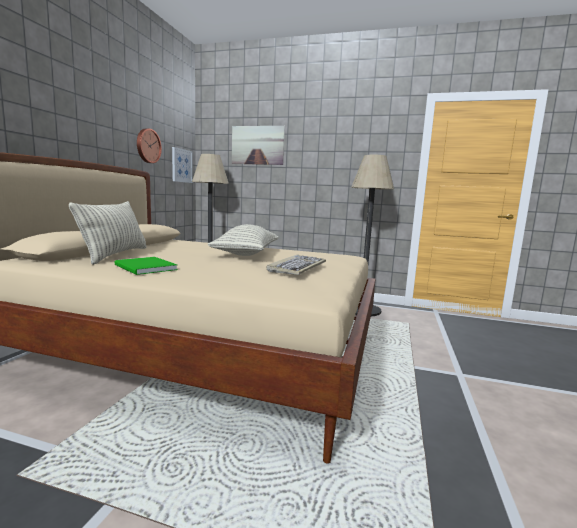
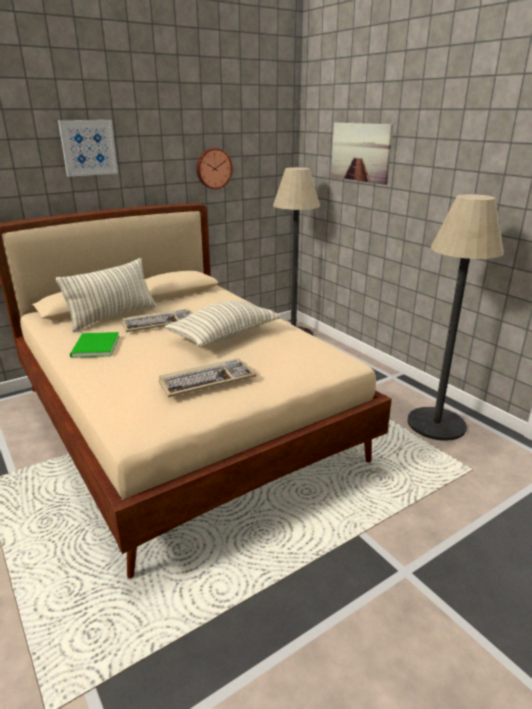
camera: 40 degrees right, 15 degrees up
picture [172,147,193,183] -> picture moved to [58,120,118,177]
none -> keyboard [121,309,193,332]

